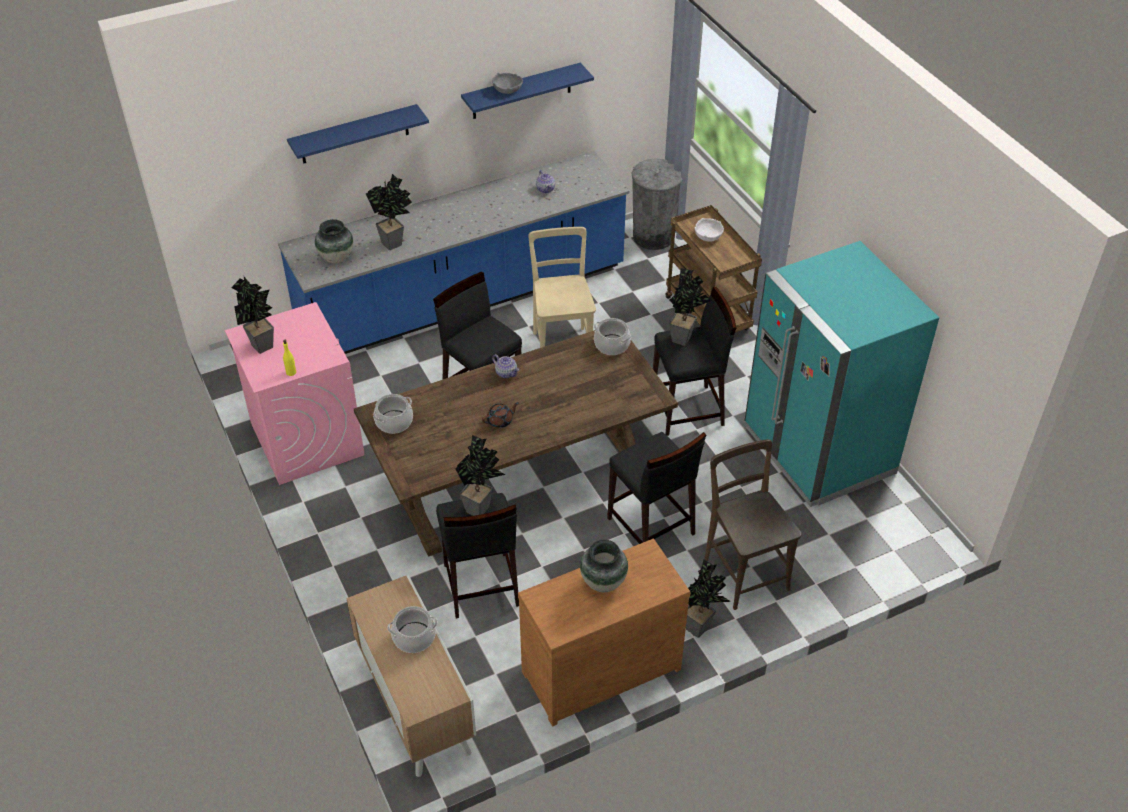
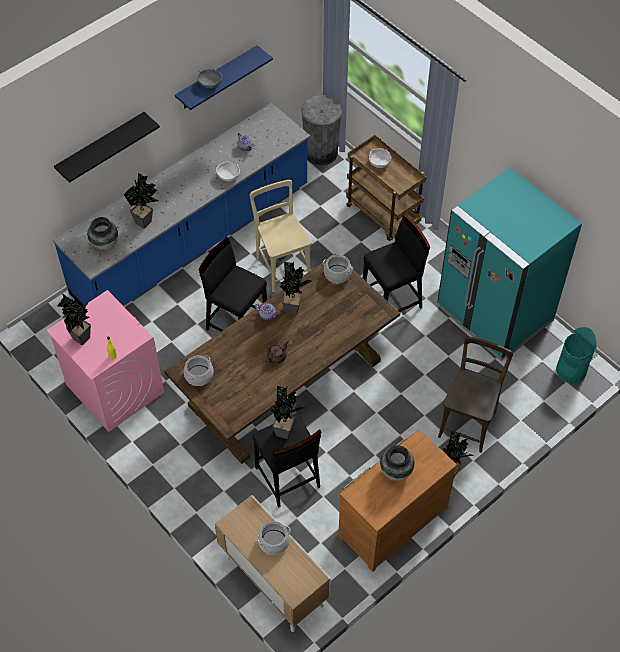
camera: 15 degrees left, 10 degrees up
blue shelf [287,104,429,163] -> black shelf [54,112,160,183]
black stool [607,432,706,544] -> none
potted plant [669,268,711,346] -> potted plant moved to [280,262,311,315]
brown chair [705,439,802,610] -> brown chair turned 60 degrees clockwise [438,336,513,453]
none -> white bowl [216,161,240,181]
none -> turquoise trash can [556,327,596,383]

